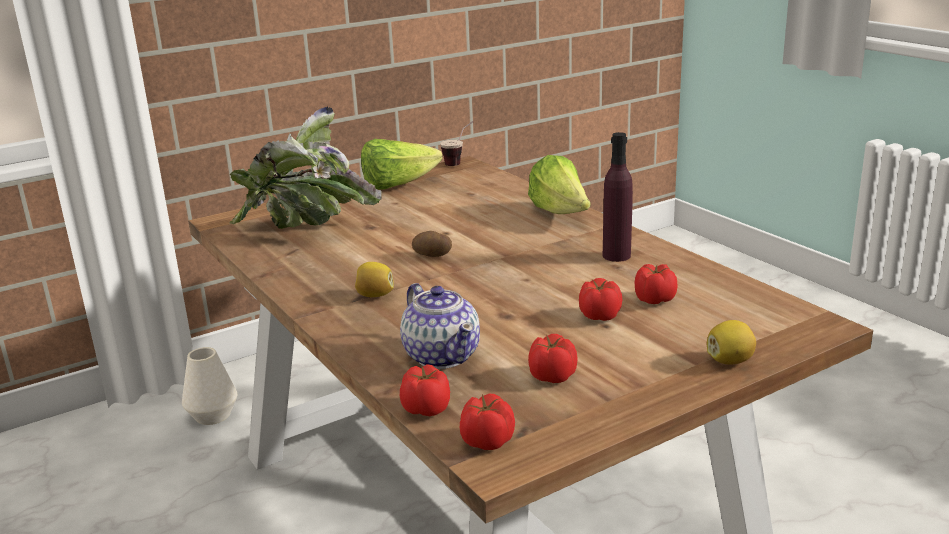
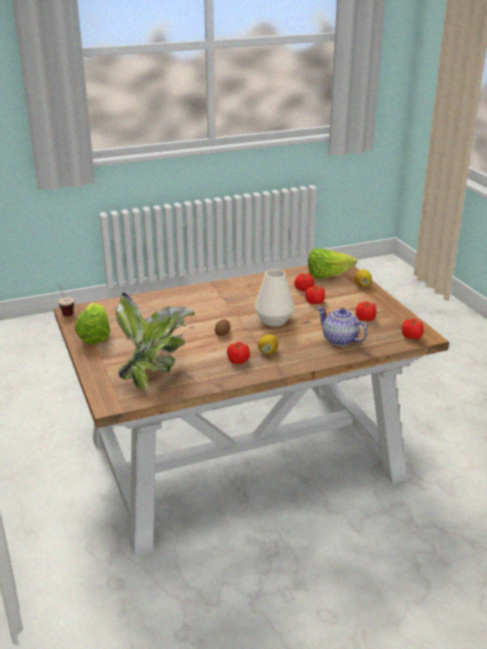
camera: 80 degrees left, 5 degrees up
white vase [182,347,238,425] -> white vase moved to [255,269,294,327]
teapot [400,283,480,369] -> teapot turned 120 degrees counterclockwise [317,307,368,346]
tomato [400,364,450,416] -> tomato moved to [227,342,250,364]
lettuce [528,155,590,214] -> lettuce moved to [308,248,357,279]
purple bottle [603,132,633,262] -> none

